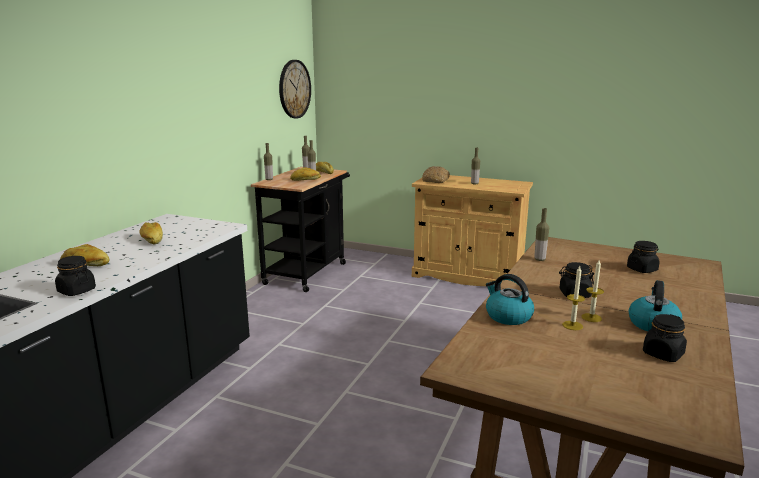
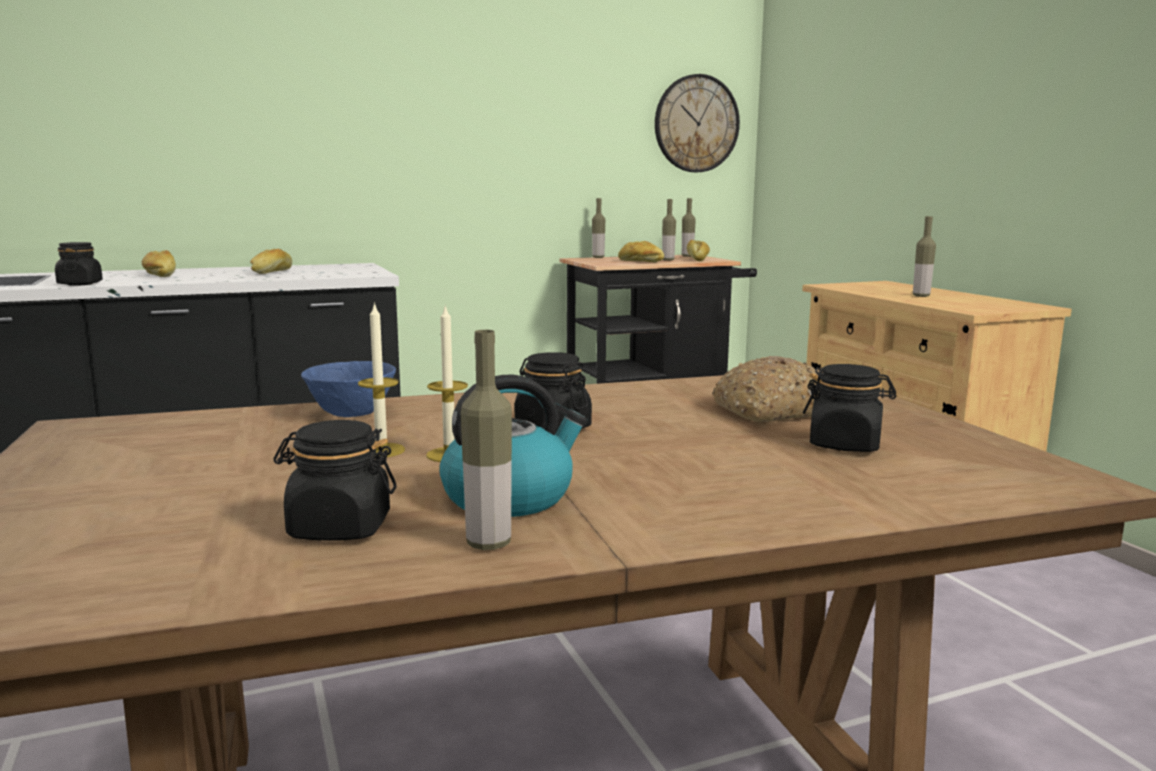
camera: 45 degrees right, 5 degrees down
bread [422,166,450,183] -> bread moved to [713,356,820,422]
kettle [486,274,534,325] -> blue bowl [301,361,396,417]
bottle [534,208,549,261] -> bottle moved to [461,330,512,550]

